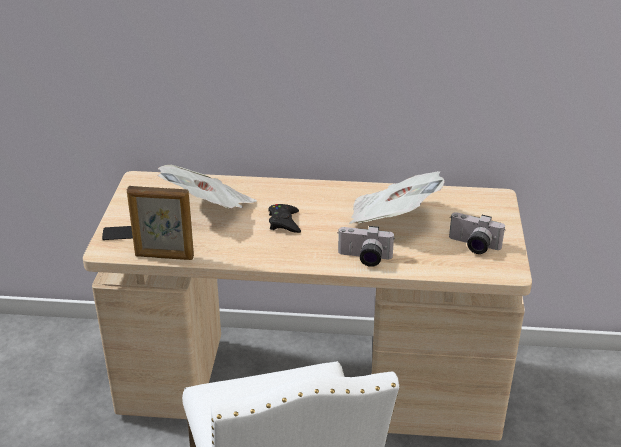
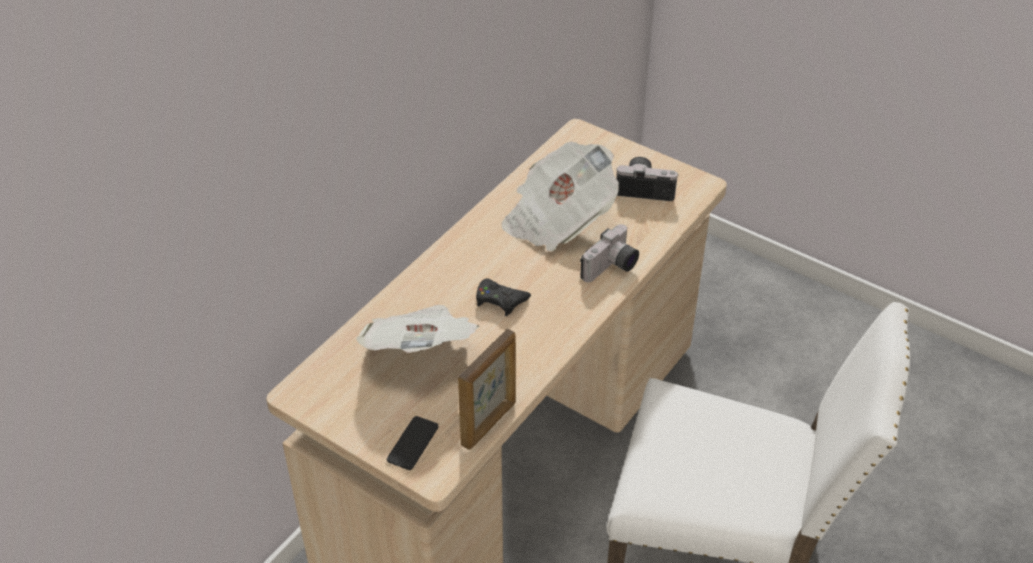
camera: 60 degrees left, 10 degrees up
camera [449,212,505,254] -> camera turned 135 degrees counterclockwise [616,157,678,201]

